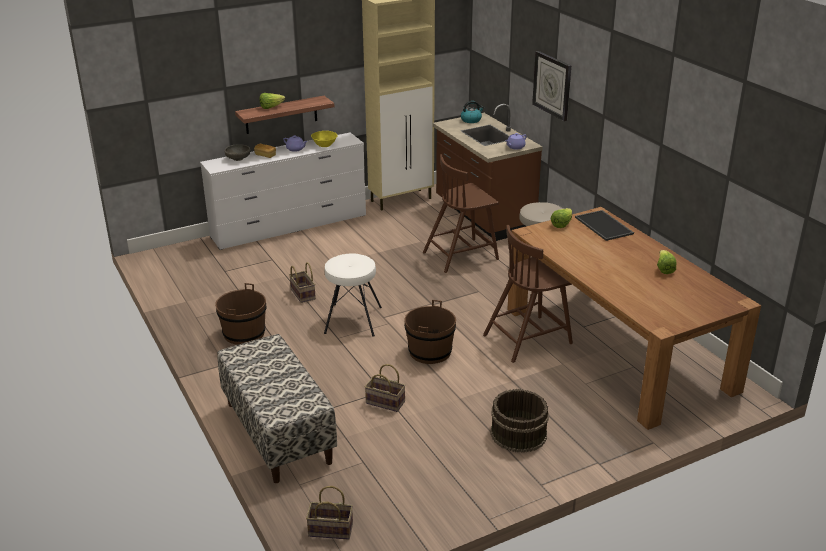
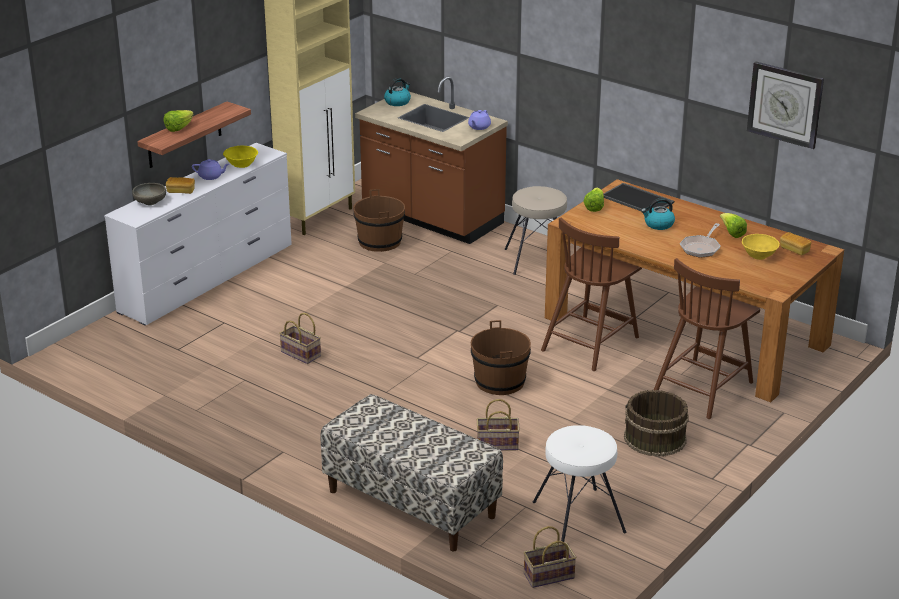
camera: 25 degrees left, 0 degrees up
brown bucket [215,283,266,345] -> brown bucket moved to [353,189,405,252]
white stool [324,253,382,337] -> white stool moved to [533,425,627,542]
brown chair [423,154,499,273] -> brown chair moved to [654,258,760,419]
wall clock [532,51,571,121] -> wall clock moved to [747,62,824,149]
none -> kettle [641,198,675,230]
none -> frying pan [680,223,721,258]
none -> yellow bowl [742,234,780,260]
none -> bread [780,232,811,256]

